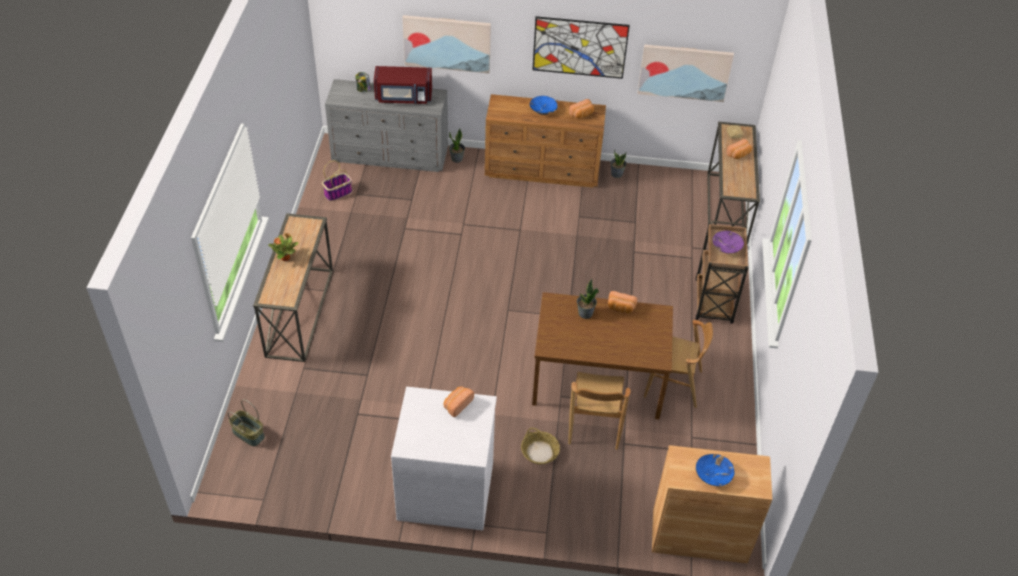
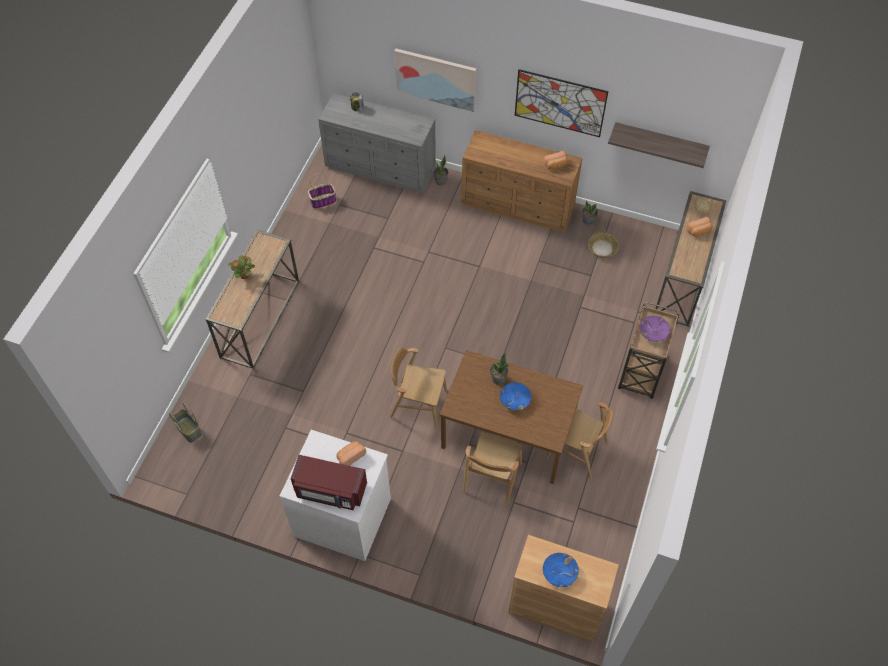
camera: 15 degrees right, 10 degrees up
red microwave [374,66,432,104] -> red microwave moved to [291,455,367,510]
basket [521,428,560,464] -> basket moved to [588,228,619,258]
blue bowl [530,96,558,115] -> blue bowl moved to [500,382,531,410]
bread [608,291,637,313] -> none
picture [637,44,734,102] -> shelf [608,122,710,168]
none -> brown chair [390,348,447,428]

